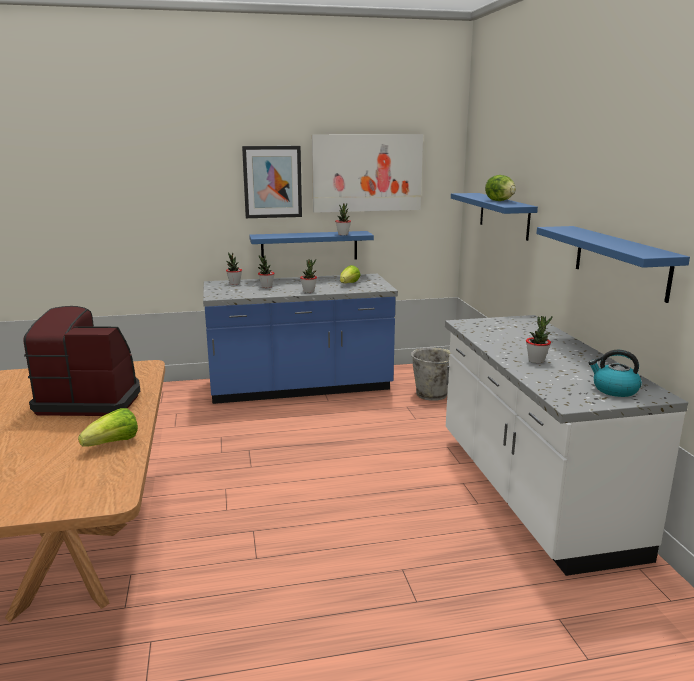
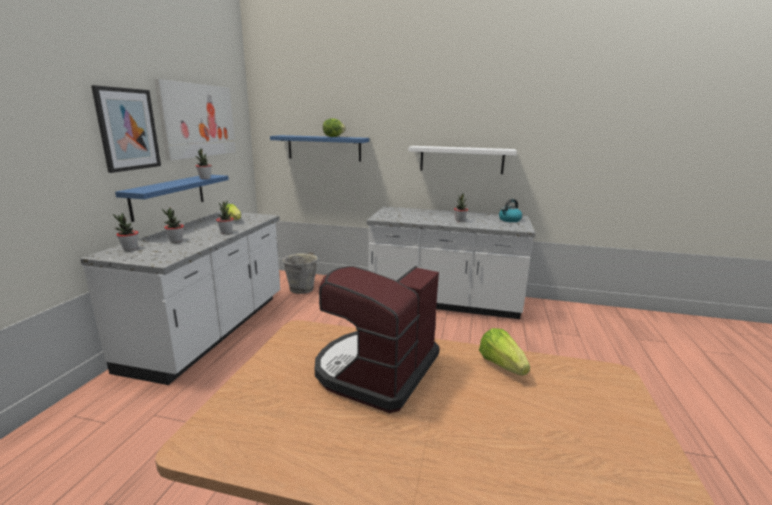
camera: 65 degrees left, 0 degrees up
blue counter [203,274,398,404] -> white counter [80,211,280,385]
blue shelf [536,226,690,303] -> white shelf [408,146,517,174]

